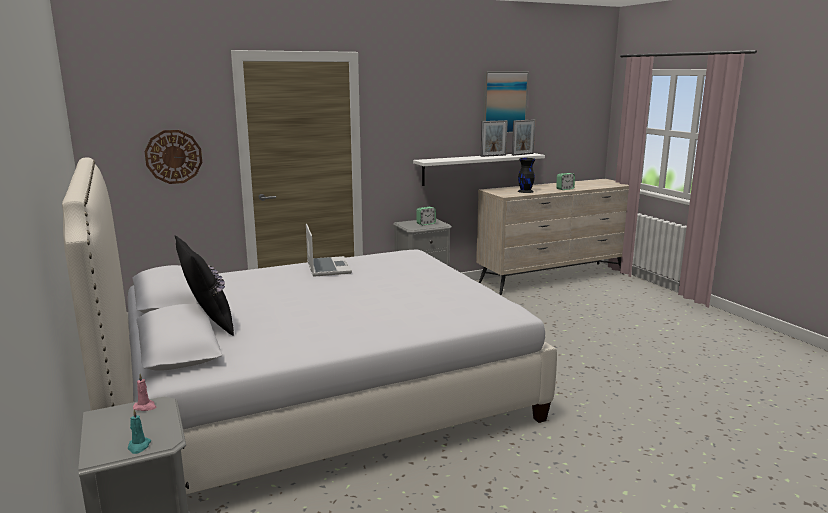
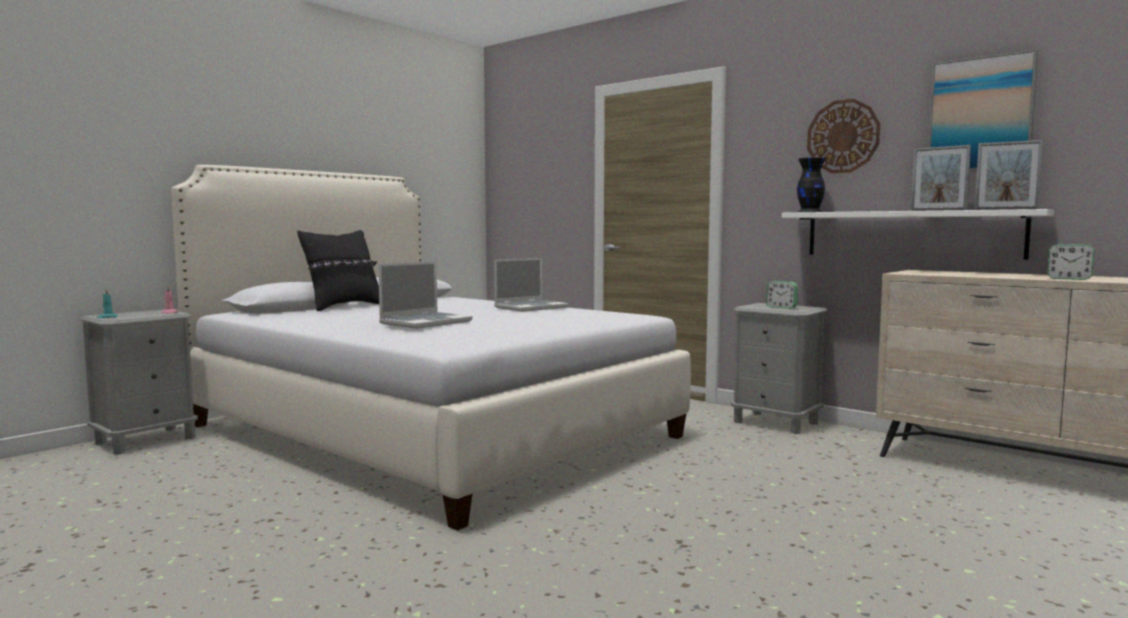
camera: 65 degrees right, 10 degrees down
wall clock [144,130,202,184] -> wall clock moved to [807,99,880,173]
black vase [518,158,536,193] -> black vase moved to [797,157,826,212]
none -> laptop [378,261,472,329]

